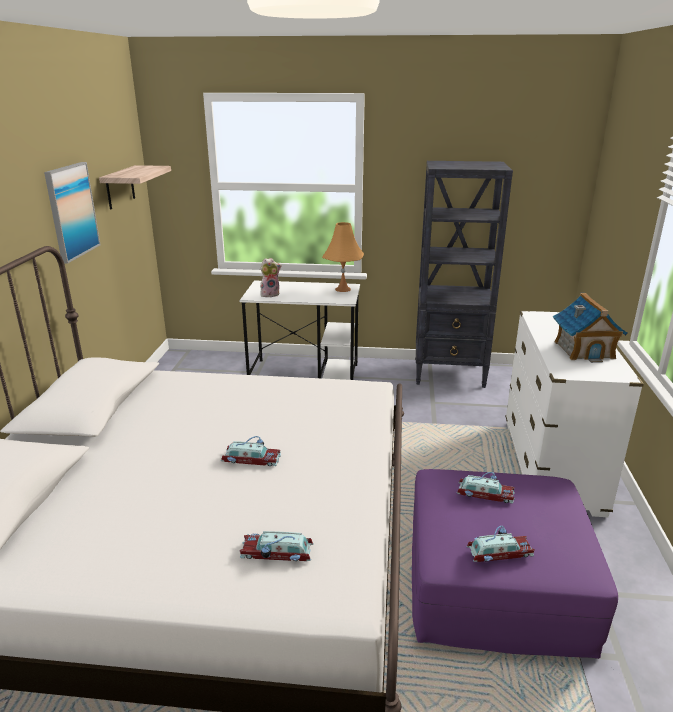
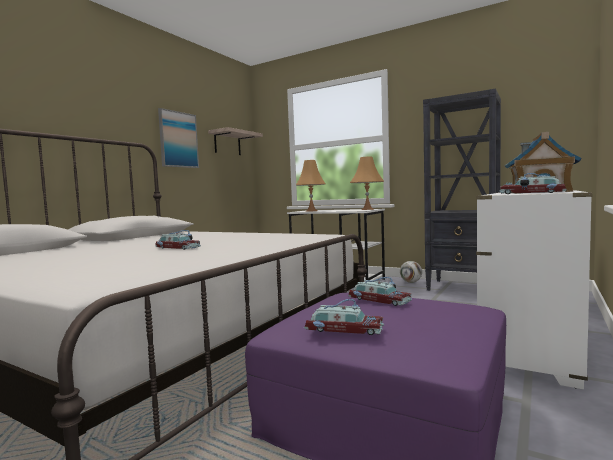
camera: 25 degrees right, 20 degrees down
toy car [239,531,314,561] -> toy car moved to [499,173,567,194]
plush toy [260,258,282,297] -> orange table lamp [296,160,326,212]
none -> football [400,261,422,283]

